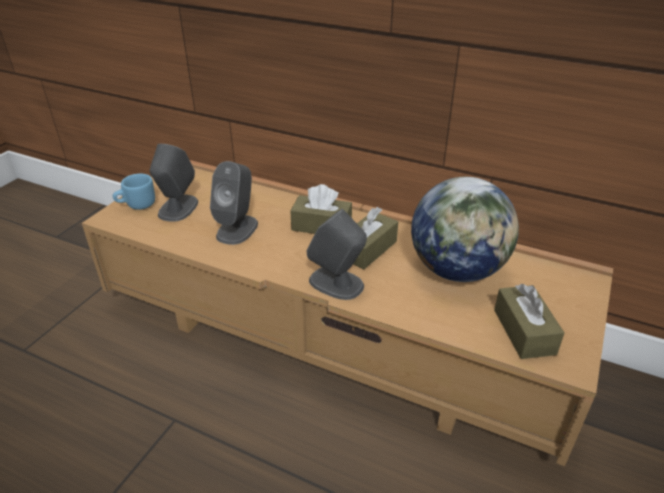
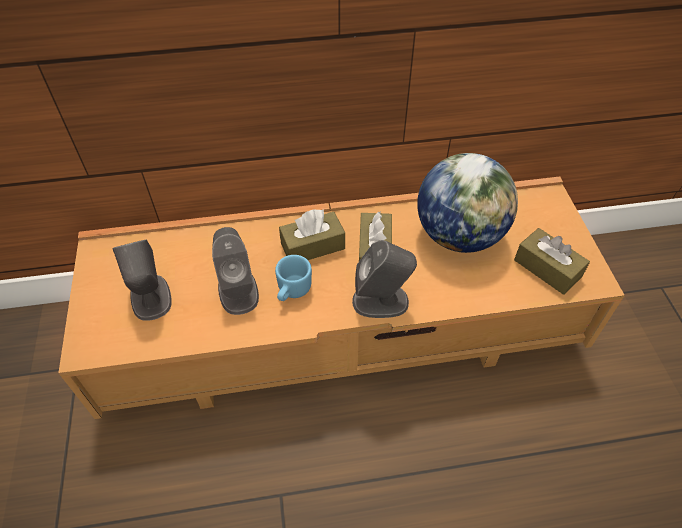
camera: 35 degrees left, 15 degrees up
blue mug [113,174,155,210] -> blue mug moved to [275,255,312,301]

